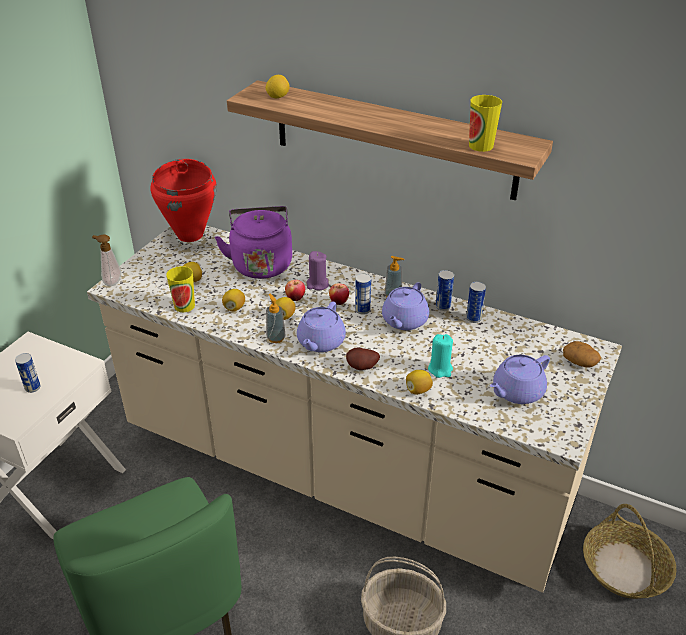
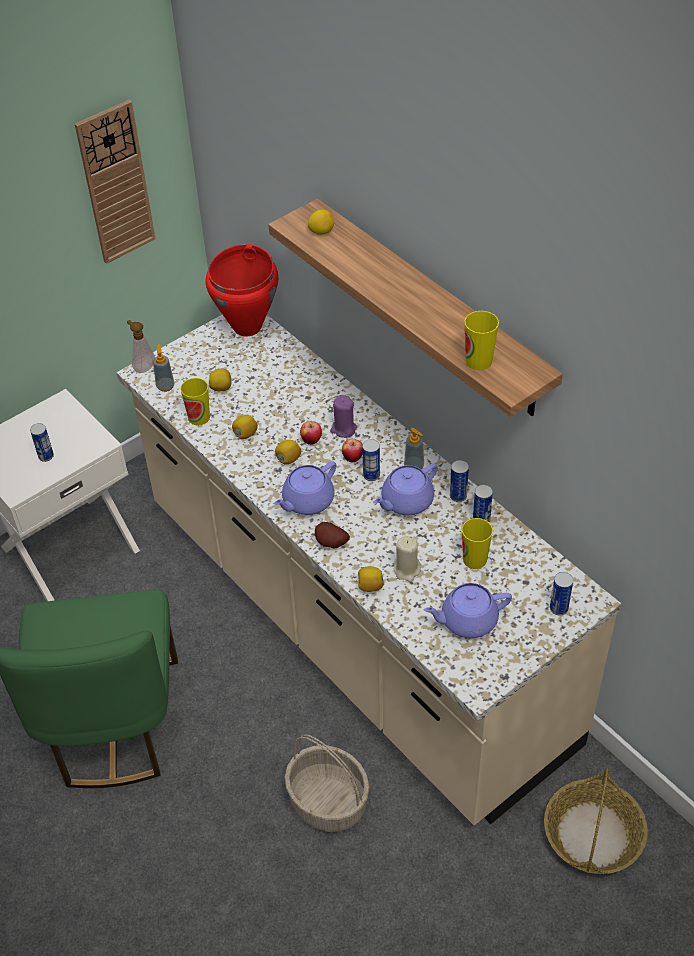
camera: 25 degrees right, 10 degrees up
purple kettle [215,206,292,279] -> none
soap dispenser [266,294,286,343] -> soap dispenser moved to [153,344,175,392]
turquoise candle [428,334,453,378] -> beige candle [394,536,421,582]
potato [563,341,601,367] -> can [550,572,573,615]
none -> wall clock [75,100,156,264]
none -> cup [462,518,493,569]

